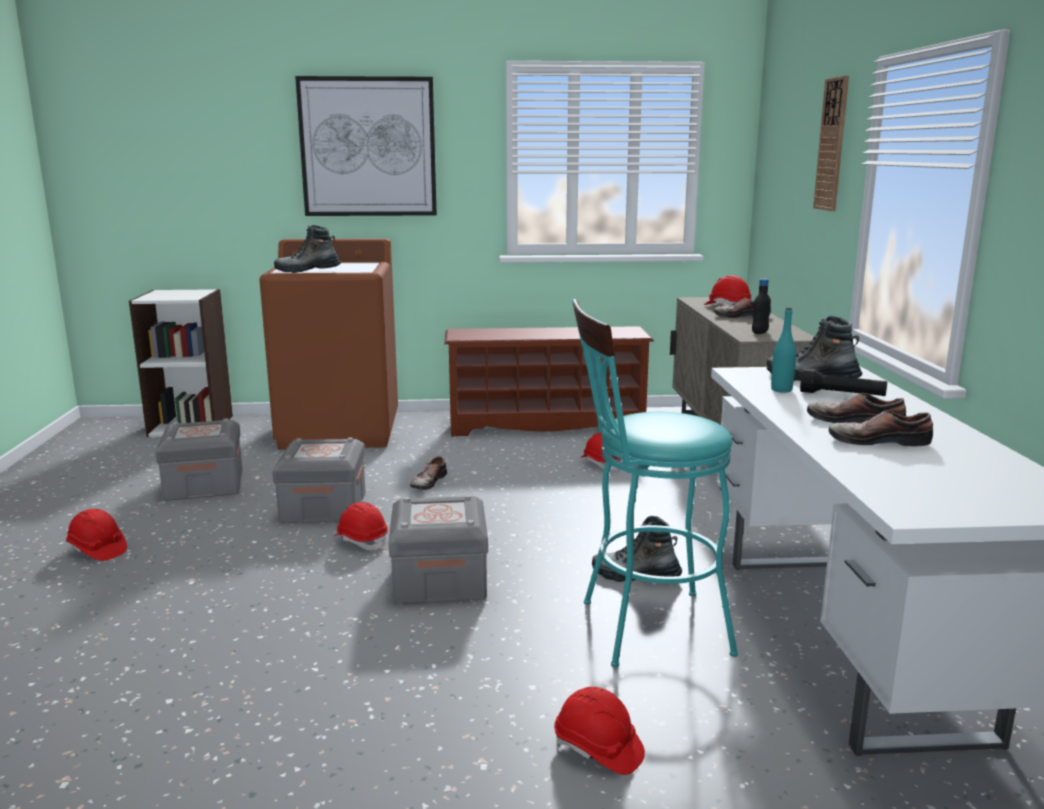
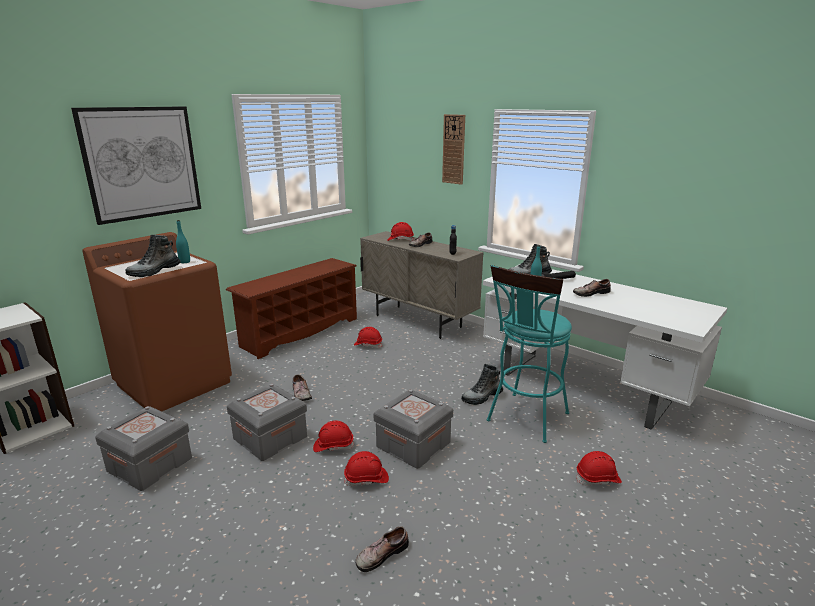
camera: 45 degrees left, 5 degrees up
red hard hat [66,509,127,561] -> red hard hat moved to [344,451,389,486]
shoe [829,410,933,446] -> shoe moved to [355,526,409,572]
none -> turquoise bottle [176,220,190,263]

